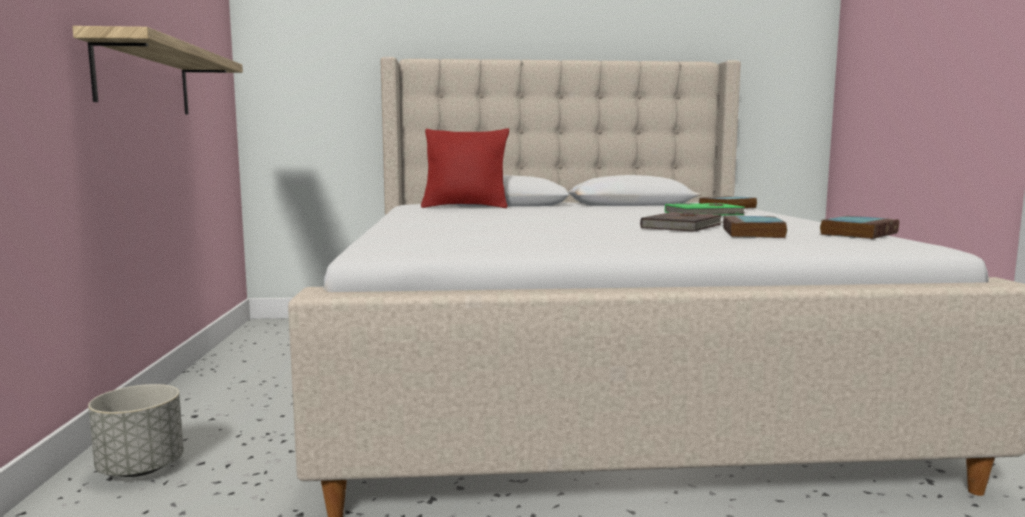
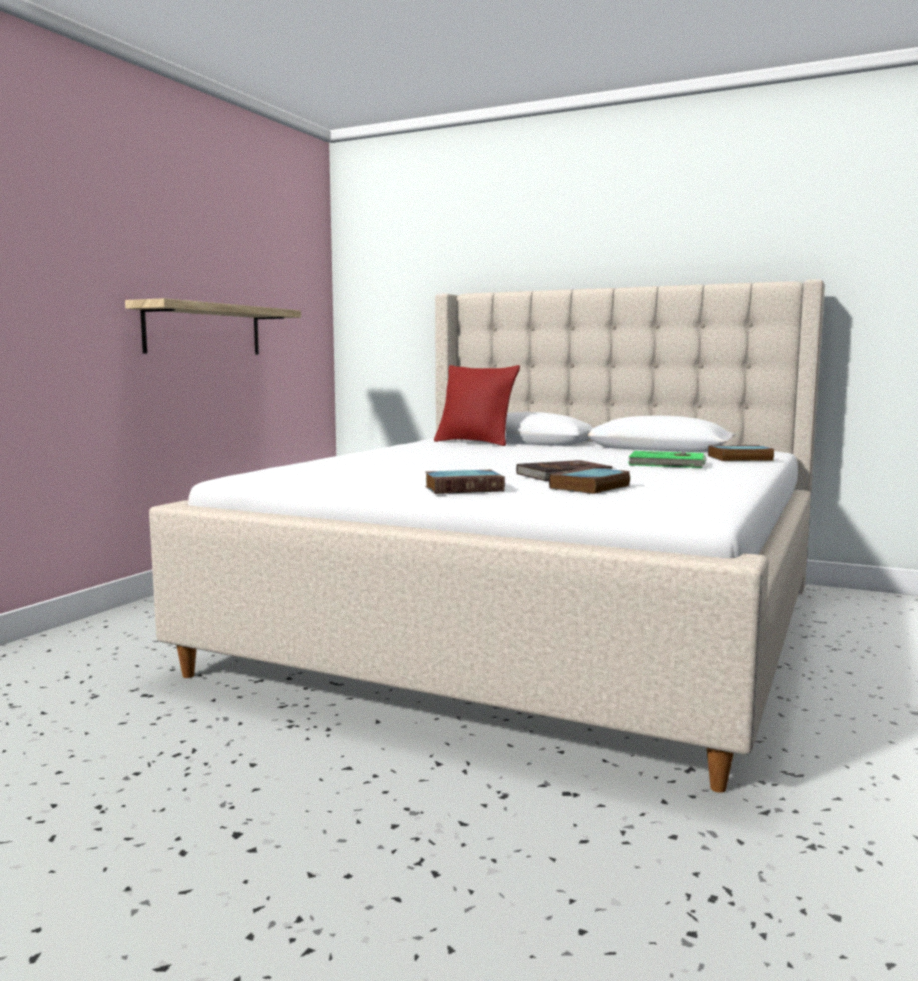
camera: 30 degrees right, 0 degrees up
grey planter [88,384,184,477] -> none
book [820,216,899,239] -> book moved to [425,470,505,494]

